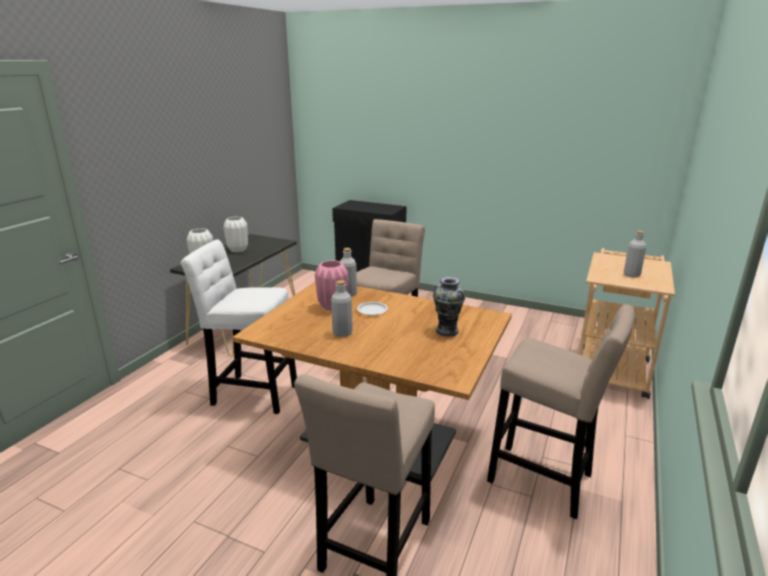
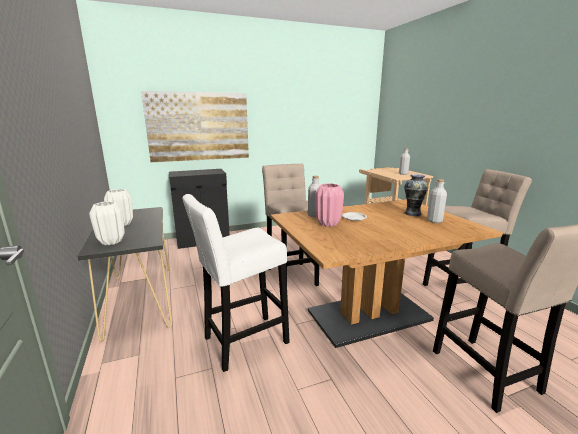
camera: 45 degrees left, 5 degrees down
grey bottle [331,280,353,337] -> grey bottle moved to [427,179,447,223]
none -> picture [141,91,249,162]

